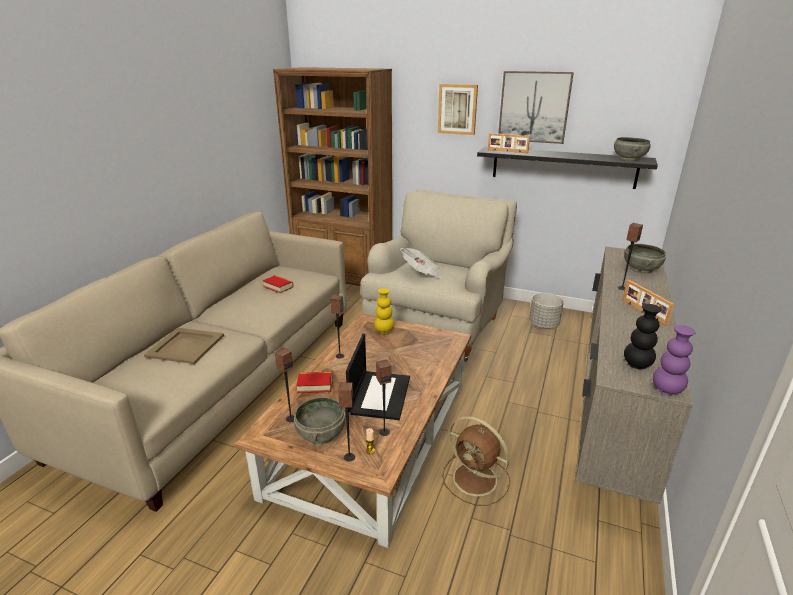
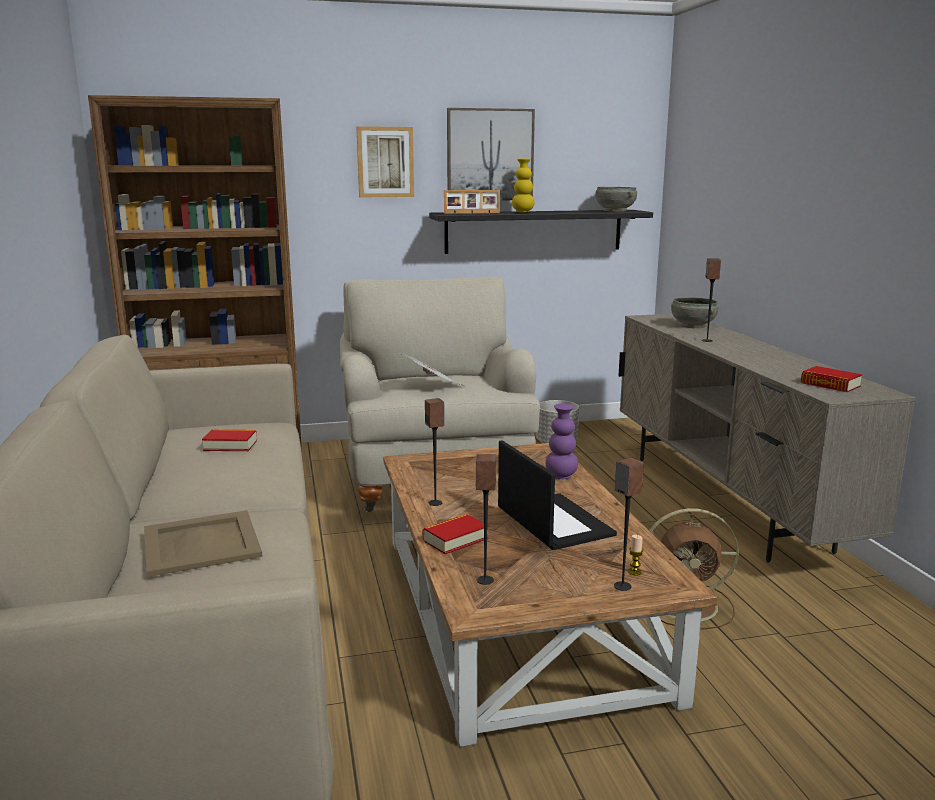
camera: 35 degrees left, 10 degrees down
grey bowl [294,397,346,445] -> none
yellow vase [374,288,394,333] -> yellow vase moved to [512,158,535,212]
speaker [376,359,391,436] -> none
picture frame [622,280,674,326] -> none
black vase [624,304,662,369] -> book [801,366,862,392]
purple vase [653,325,696,395] -> purple vase moved to [545,404,578,479]

